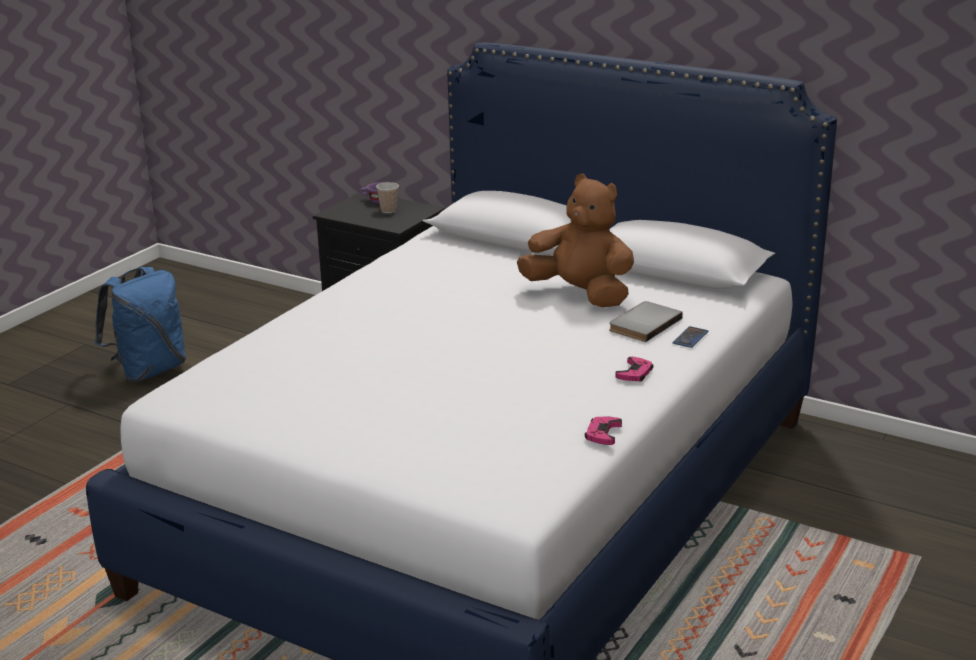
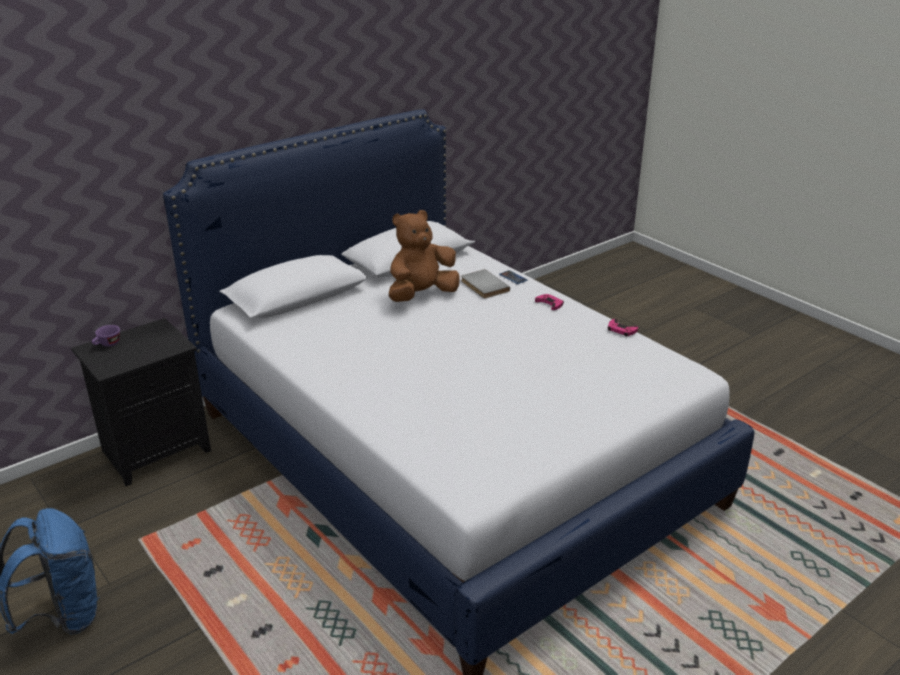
camera: 70 degrees left, 5 degrees up
cup [376,182,399,213] -> none

